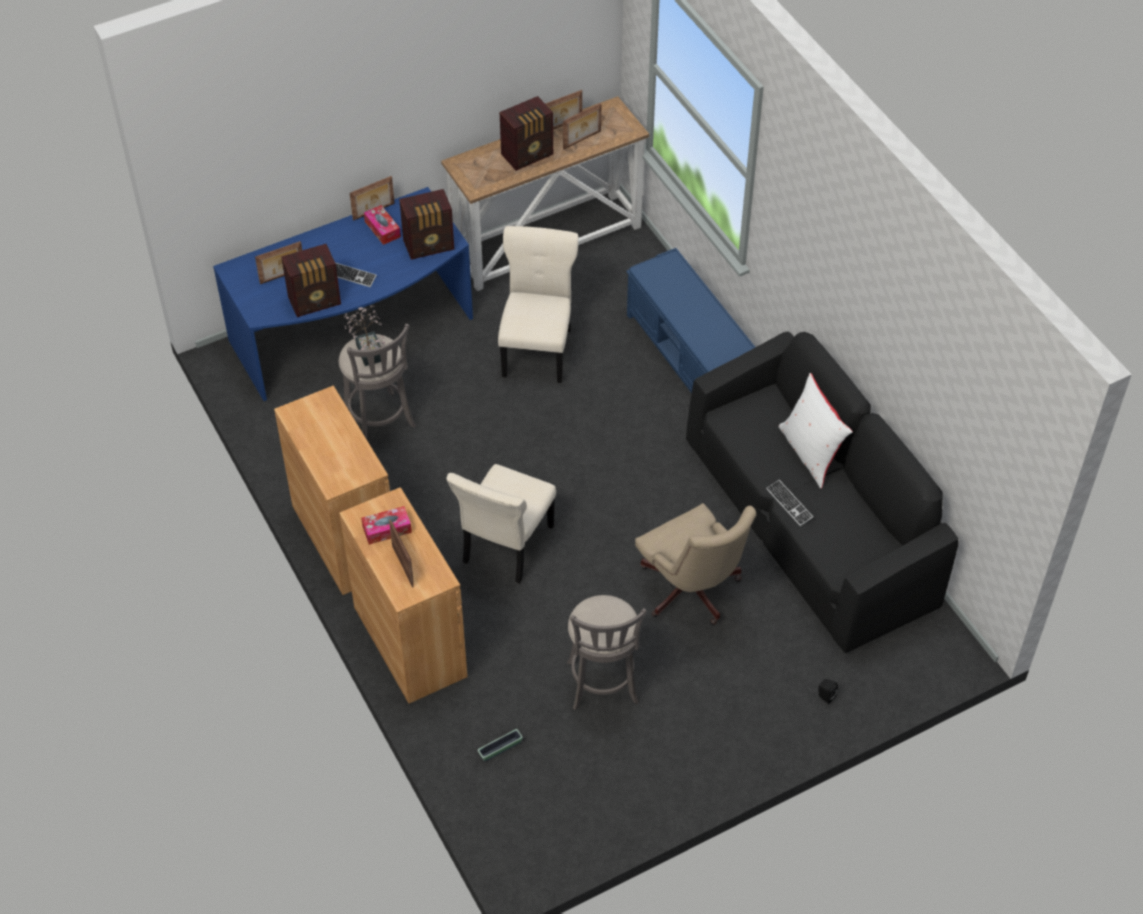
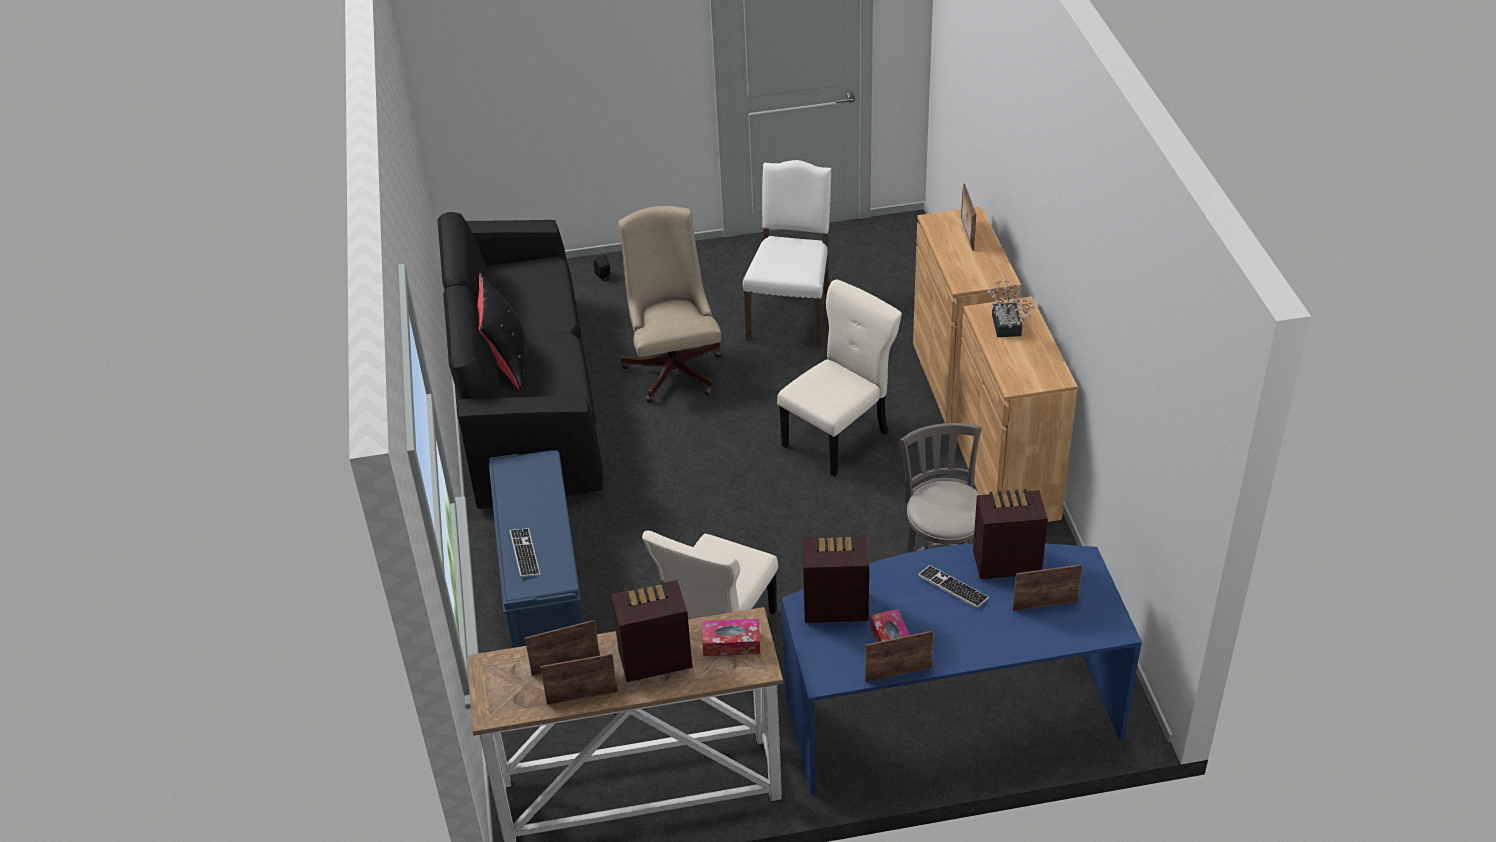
camera: 160 degrees left, 10 degrees down
potted plant [344,305,385,366] -> potted plant moved to [987,279,1035,337]
tissue box [361,506,412,545] -> tissue box moved to [702,619,760,656]
planter [478,729,523,762] -> none
grey stool [567,595,647,710] -> white chair [743,160,832,348]
keyboard [766,480,813,526] -> keyboard moved to [510,528,540,577]
white pillow [779,373,853,488] -> black pillow [477,273,526,390]

